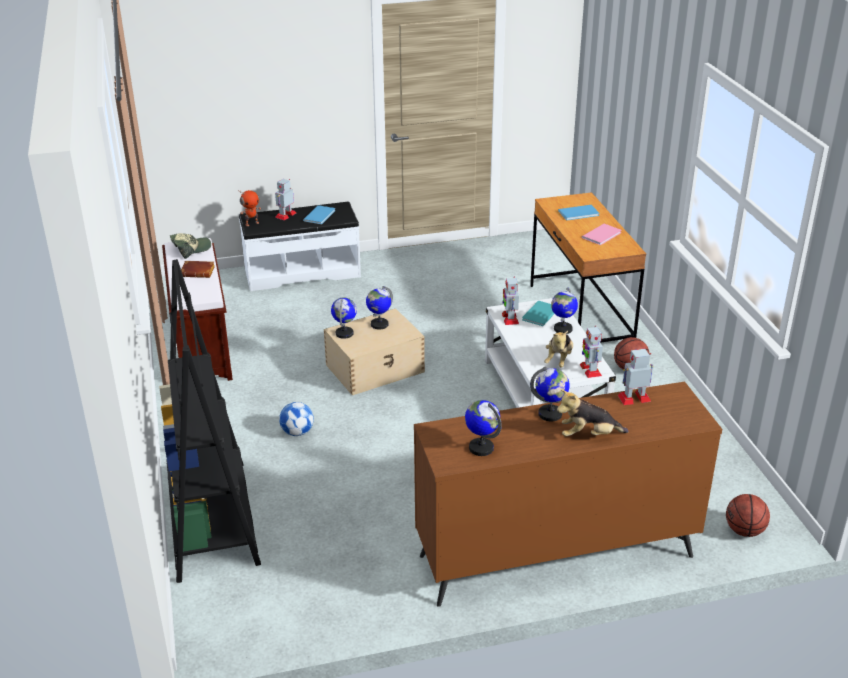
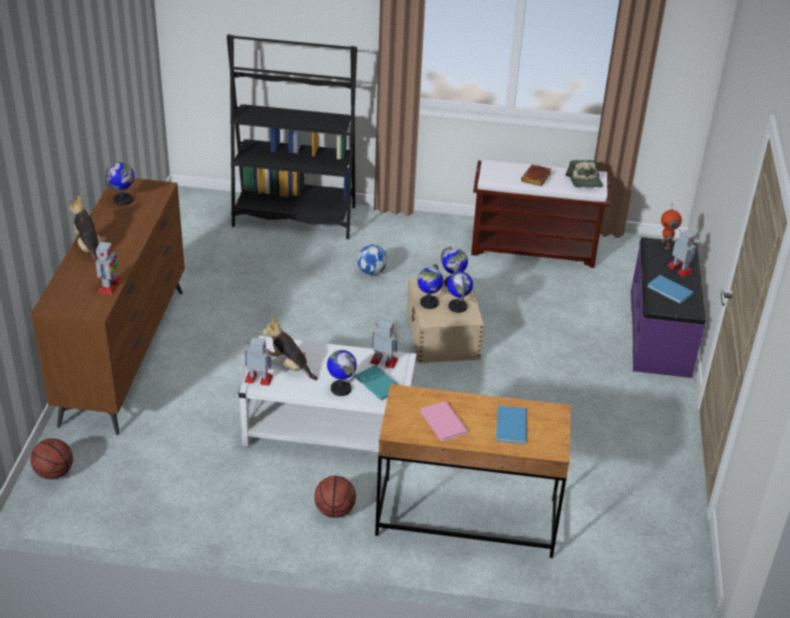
camera: 110 degrees right, 5 degrees up
white bench [239,202,361,291] -> purple bench [631,237,705,378]
globe [530,367,570,421] -> globe moved to [417,264,443,309]
plush toy [557,389,629,436] -> plush toy turned 45 degrees counterclockwise [69,195,106,261]

